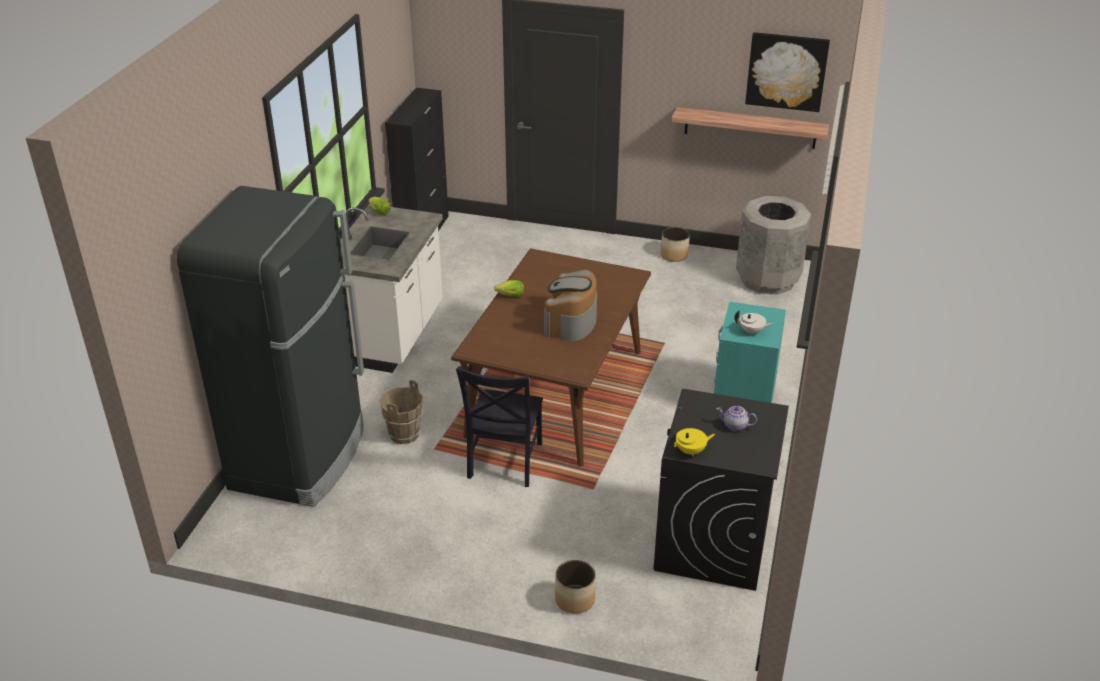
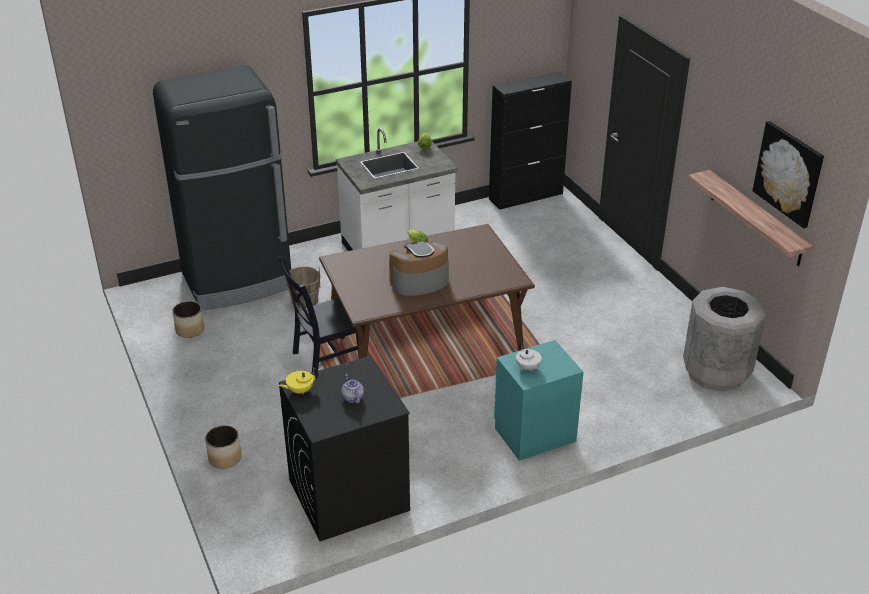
camera: 50 degrees right, 0 degrees up
planter [661,227,690,262] -> planter moved to [172,301,204,338]
yellow teapot [670,428,715,457] -> yellow teapot turned 120 degrees clockwise [279,368,318,394]

